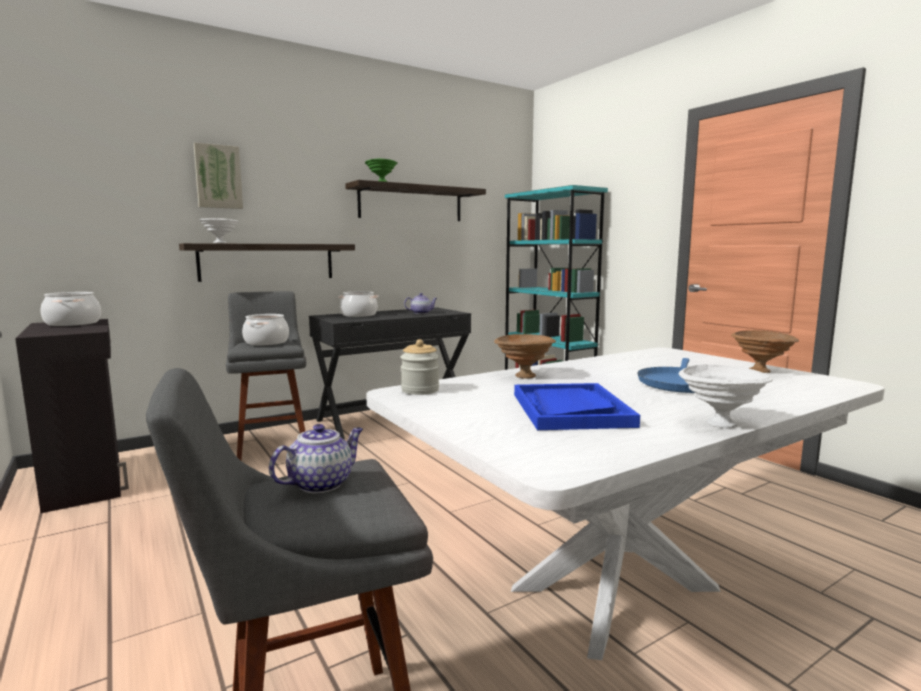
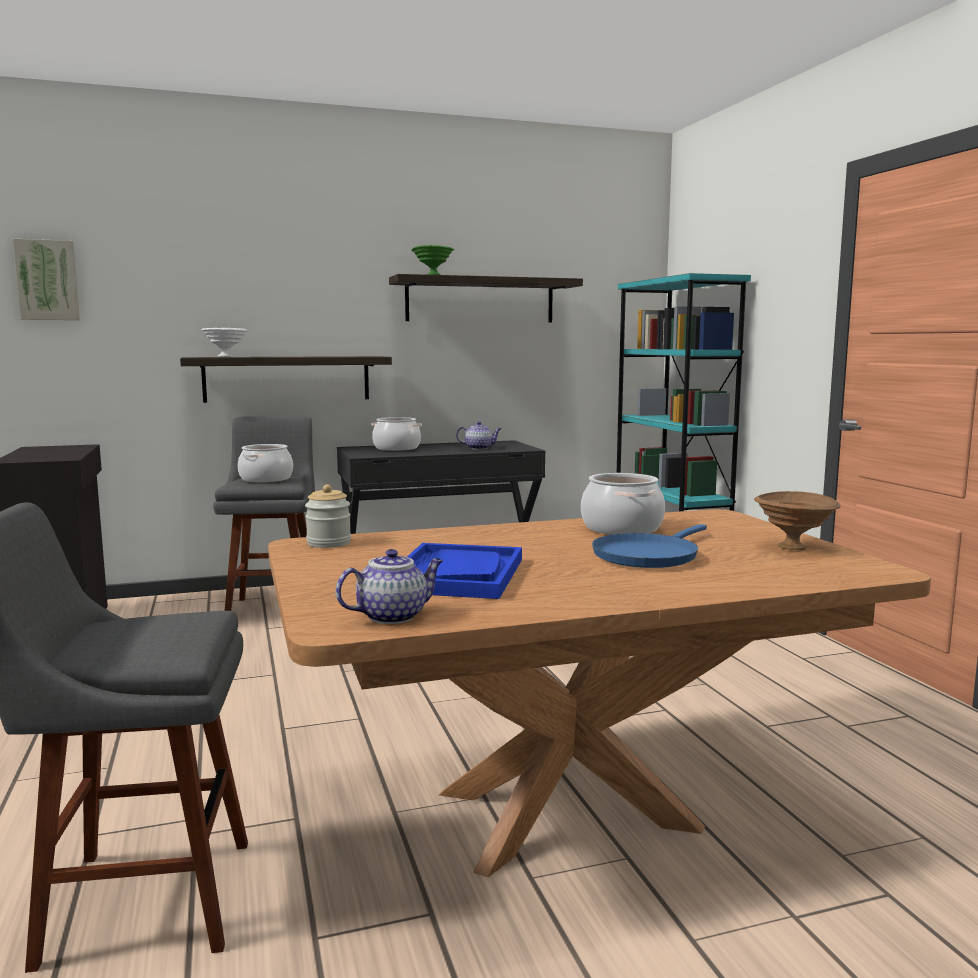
camera: 15 degrees right, 0 degrees up
cooking pot [41,292,101,326] -> cooking pot moved to [581,473,665,535]
picture [193,142,243,209] -> picture moved to [13,239,80,320]
teapot [269,424,363,493] -> teapot moved to [336,549,444,624]
white dining table [366,348,885,660] -> brown dining table [268,509,931,877]
brown bowl [494,334,556,379] -> none
white bowl [679,364,773,429] -> none

